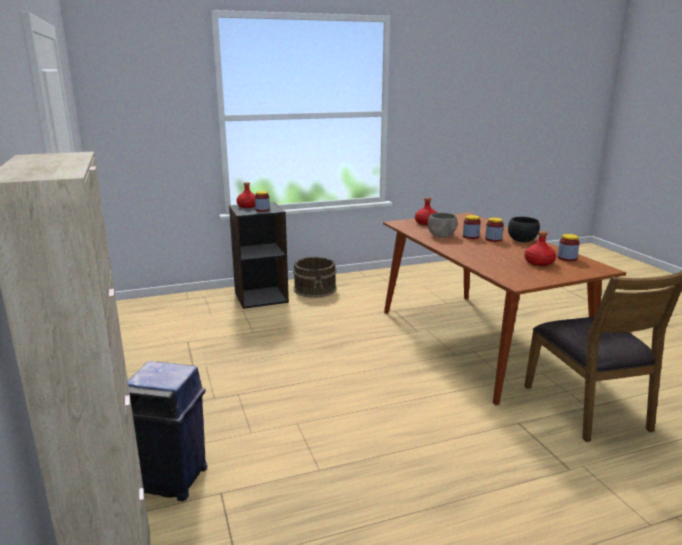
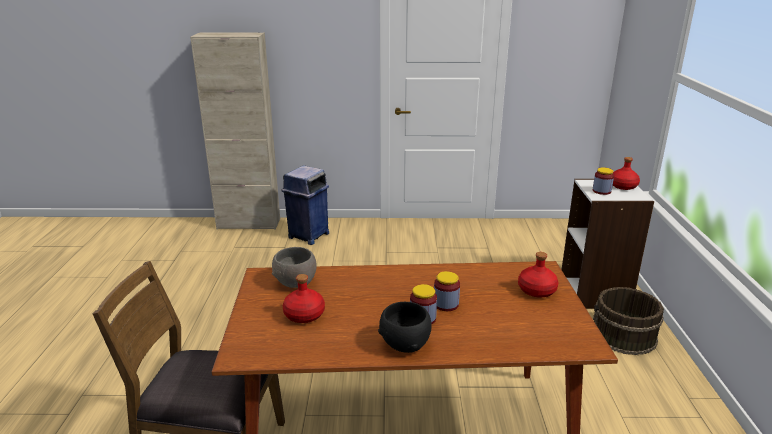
camera: 110 degrees right, 5 degrees up
black bookcase [229,202,289,309] -> white bookcase [561,179,654,309]
grey bowl [428,213,458,237] -> grey bowl moved to [272,247,317,288]
jar [558,234,580,261] -> none

